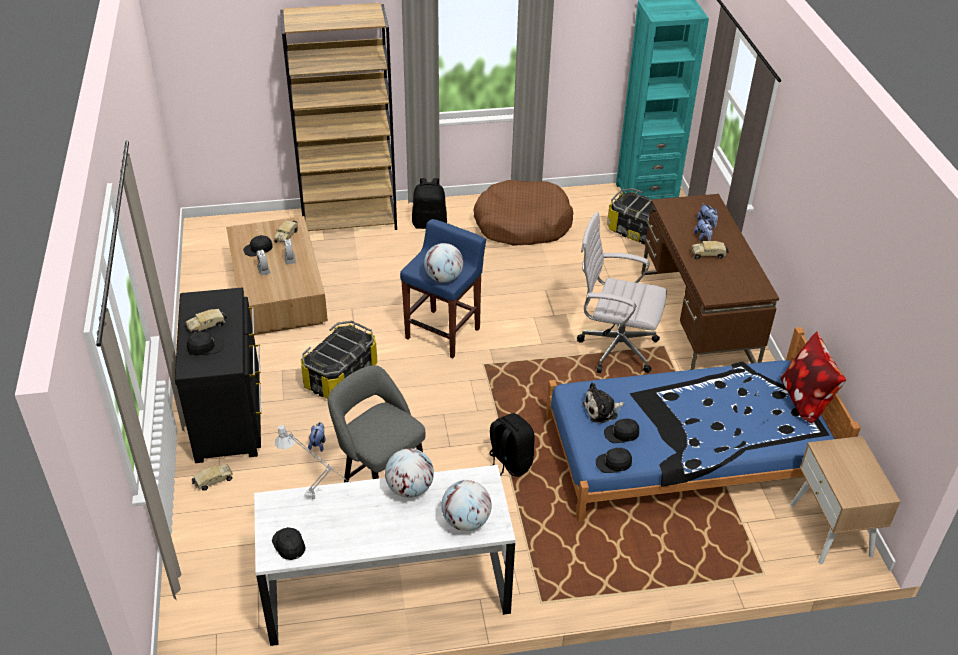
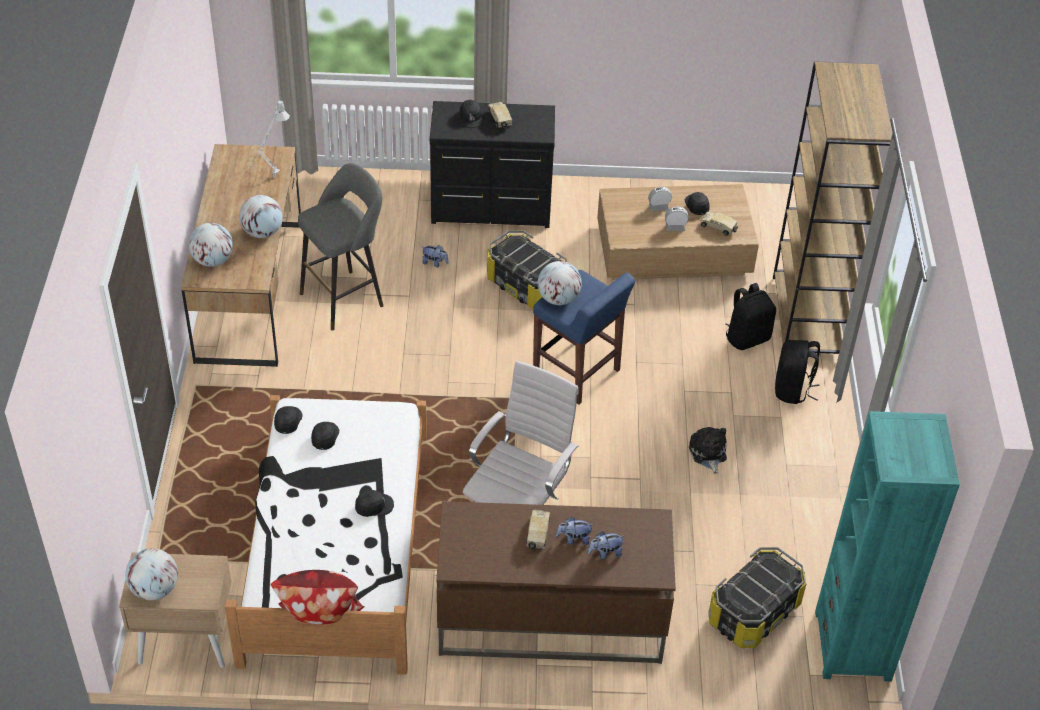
camera: 100 degrees right, 5 degrees up
toy truck [192,464,233,491] -> none
white desk [254,465,516,646] -> brown desk [181,144,301,367]
black cap [272,527,306,560] -> black cap moved to [355,490,394,517]
brown dog bed [474,180,573,246] -> none
black backpack [489,413,535,477] -> black backpack moved to [725,283,776,350]
blue bed [546,327,861,522] -> white bed [225,395,427,675]
plush toy [582,382,625,424] -> plush toy moved to [689,427,727,474]
none -> globe [125,548,178,600]

